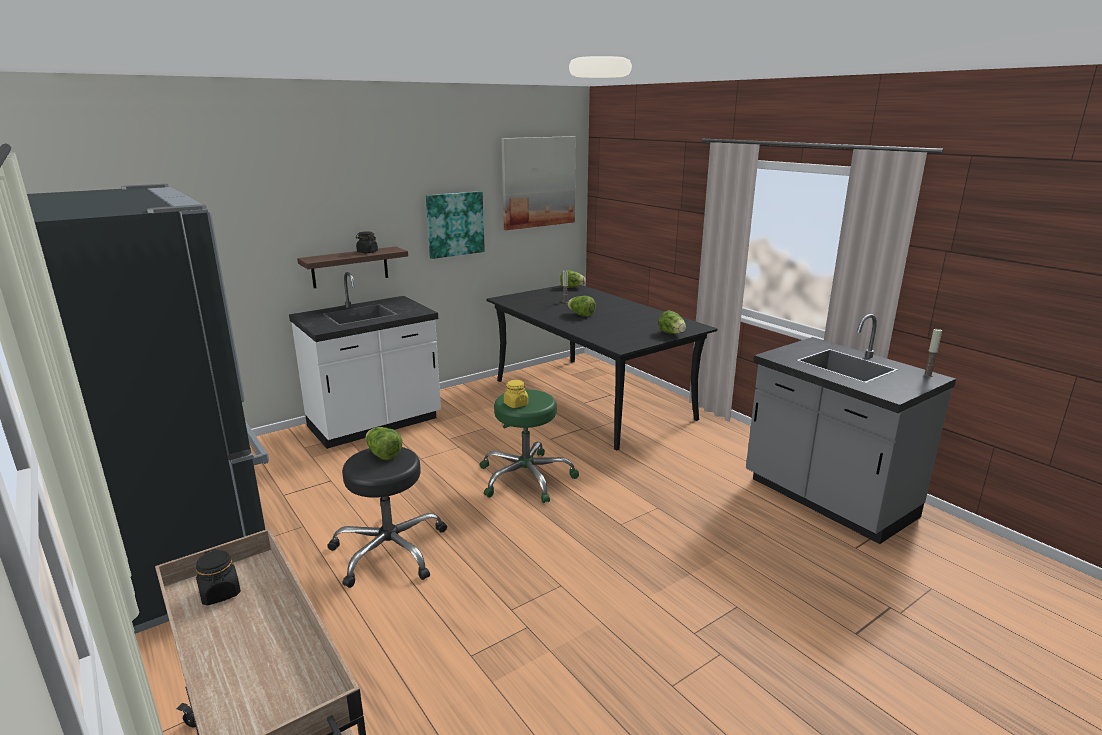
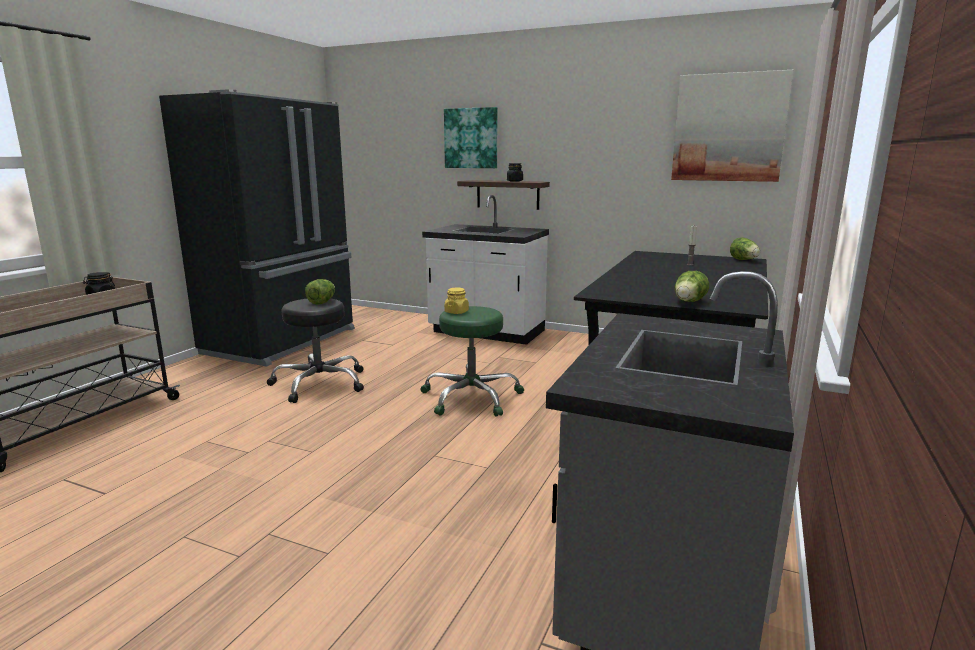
camera: 60 degrees right, 5 degrees down
picture [426,191,485,259] -> picture moved to [444,107,497,168]
lettuce [567,296,596,317] -> none
candle [923,328,942,377] -> none

